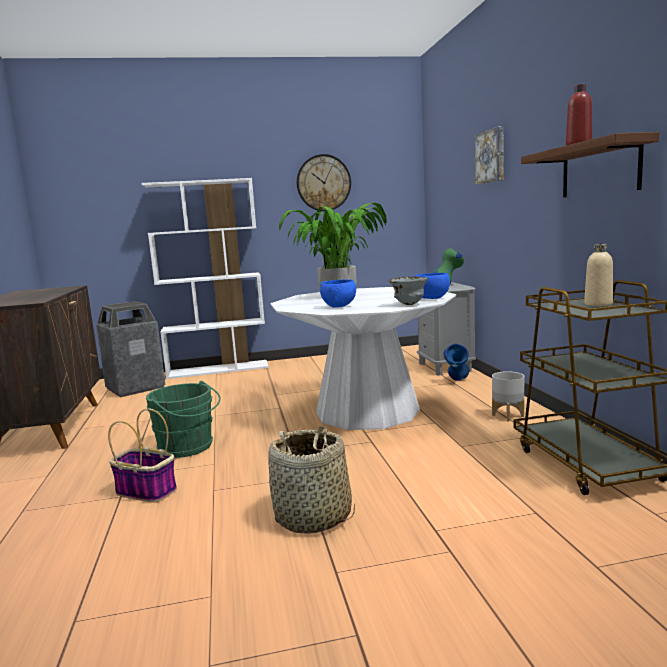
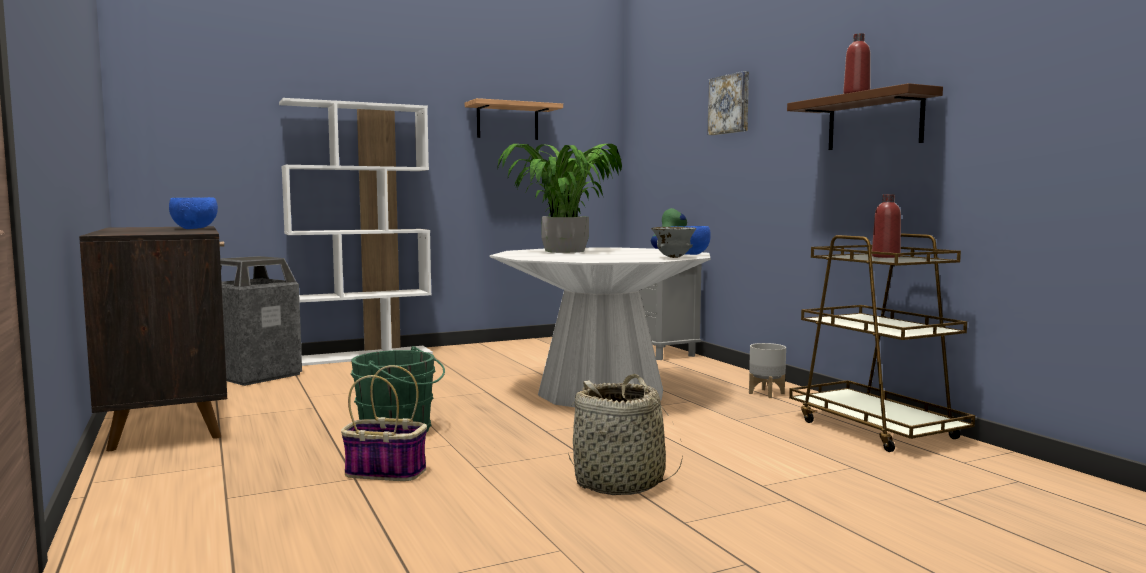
camera: 15 degrees left, 5 degrees down
wall clock [297,154,351,211] -> shelf [465,98,563,140]
blue bowl [320,279,356,308] -> blue bowl moved to [169,197,218,229]
blue vase [443,344,469,381] -> none
beige bottle [584,244,613,306] -> red bottle [872,194,901,258]

